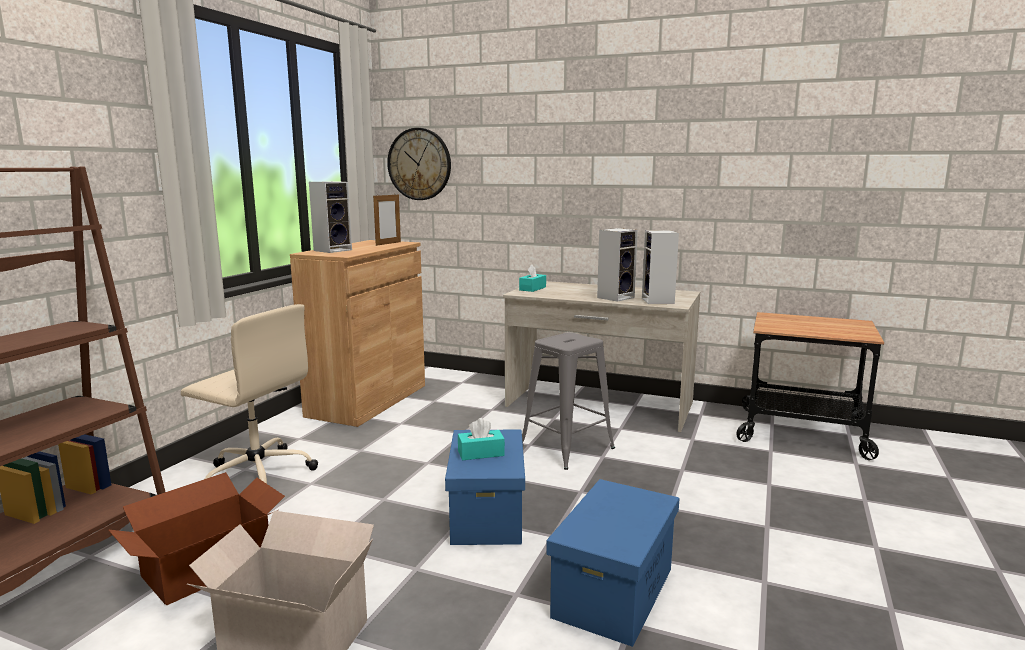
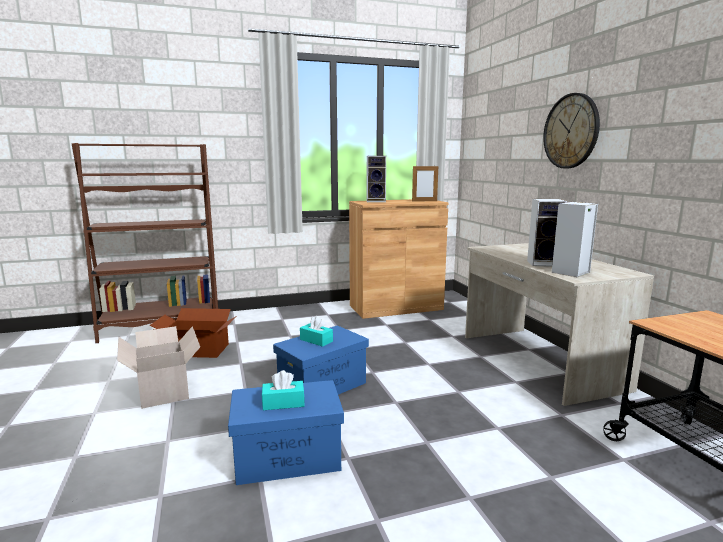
camera: 50 degrees right, 0 degrees up
beige office chair [181,304,318,484] -> none
wall clock [387,128,451,200] -> wall clock moved to [543,93,600,168]
turquoise tissue box [519,264,546,292] -> turquoise tissue box moved to [262,370,304,410]
grey stool [522,332,615,470] -> none

